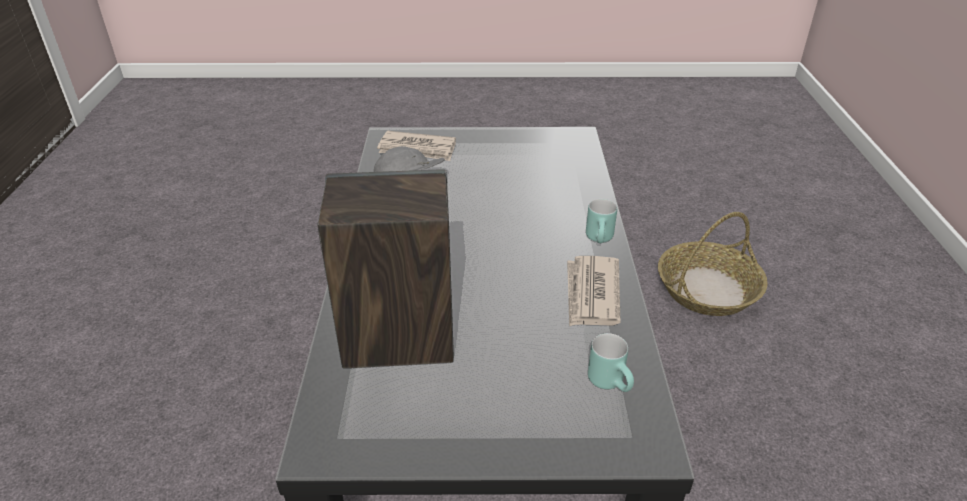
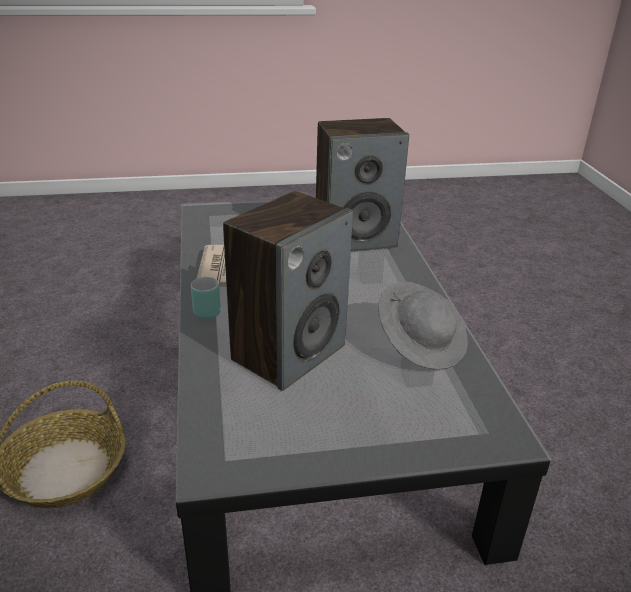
camera: 170 degrees right, 5 degrees down
newspaper [377,131,456,161] -> none
turquoise mug [588,333,634,392] -> none
none -> speaker [223,191,353,391]

